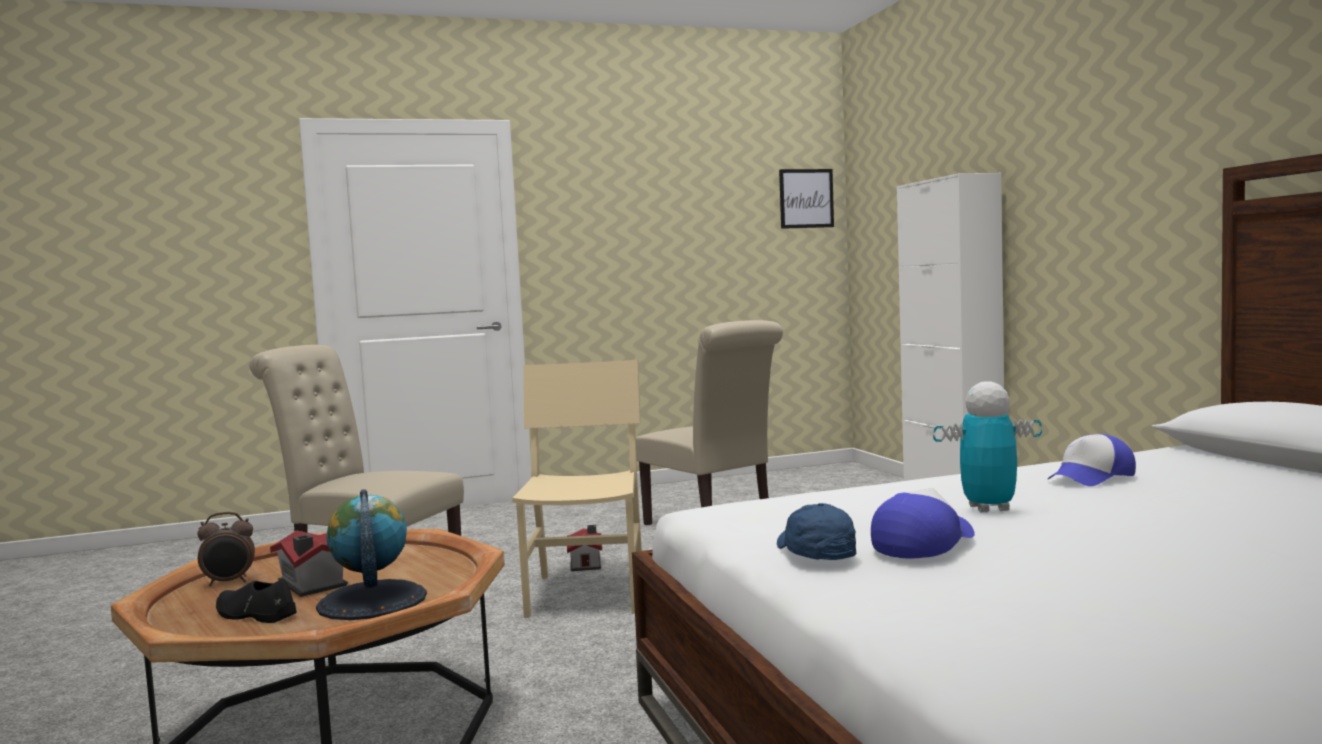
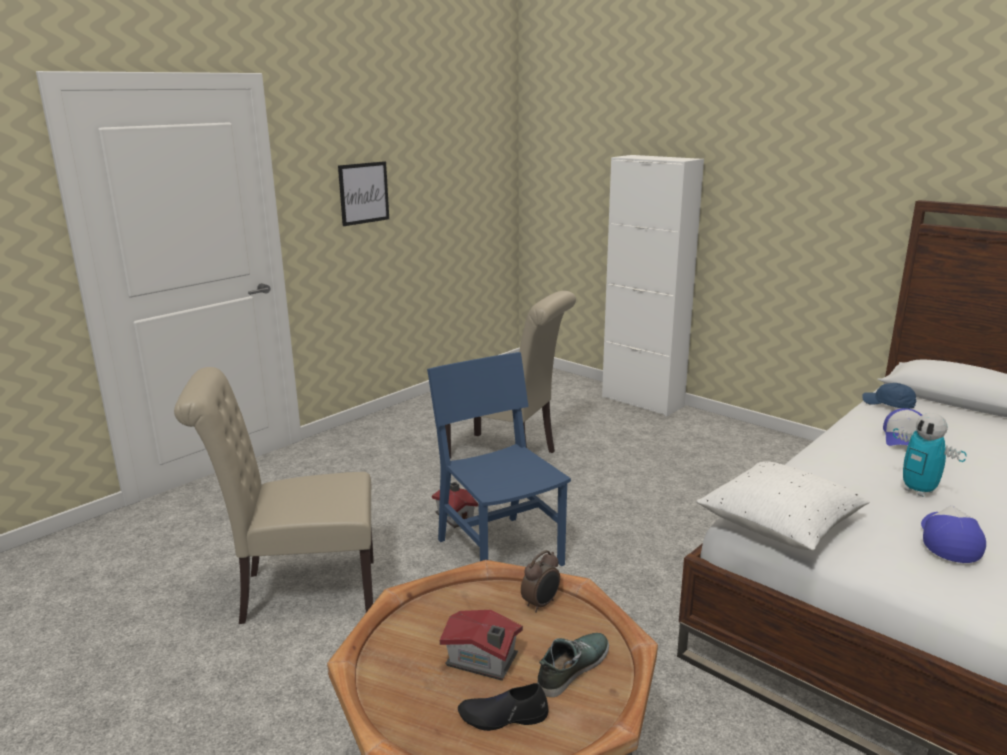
camera: 30 degrees left, 15 degrees up
alarm clock [197,512,255,586] -> alarm clock moved to [521,550,560,613]
globe [316,489,427,620] -> shoe [537,633,609,697]
beige chair [512,360,642,618] -> blue chair [427,352,571,566]
blue cap [777,503,856,560] -> blue cap moved to [862,383,916,409]
picture [779,169,834,229] -> picture moved to [338,161,389,226]
toy robot [933,381,1042,512] -> toy robot turned 90 degrees counterclockwise [893,413,967,497]
none -> white pillow [697,461,869,551]

